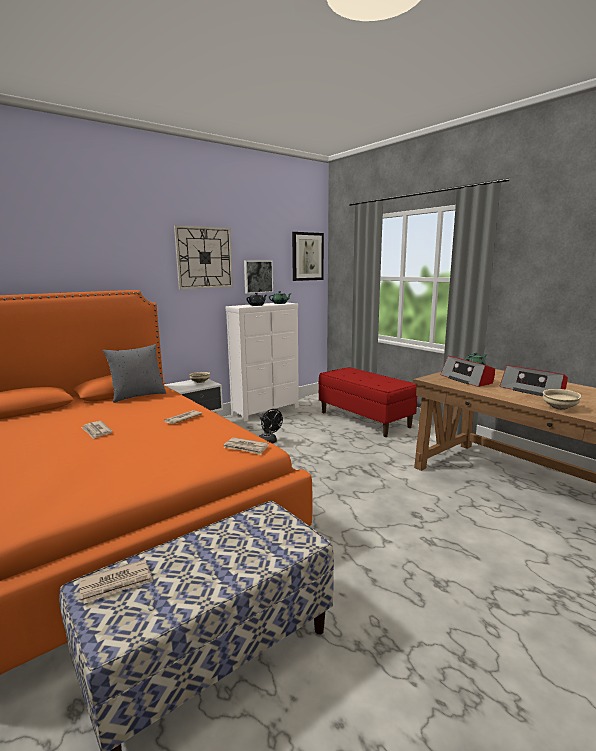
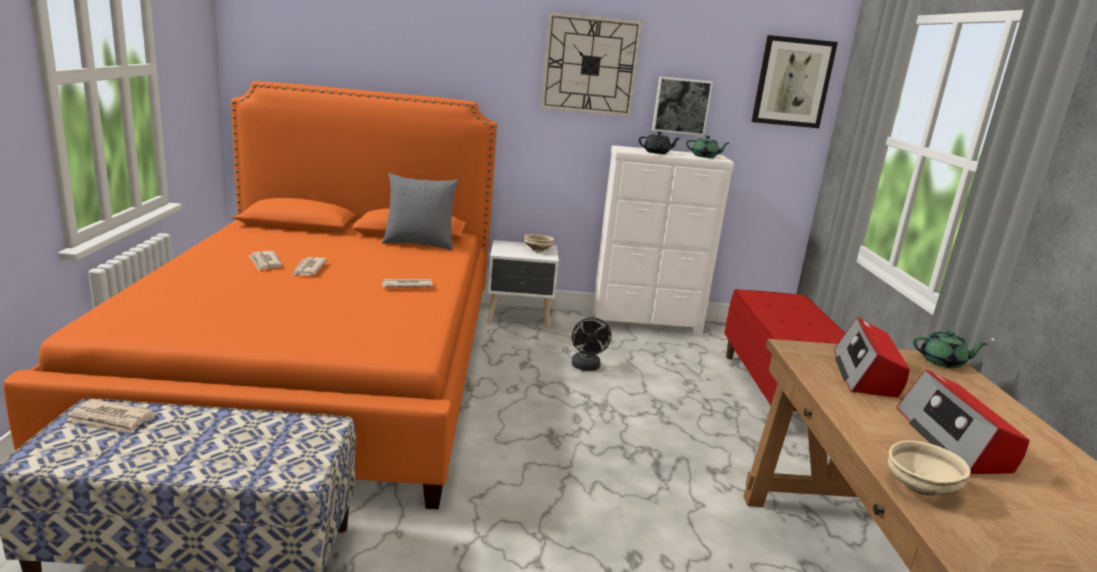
camera: 35 degrees right, 5 degrees up
newspaper [224,437,269,455] -> newspaper moved to [248,251,283,271]

